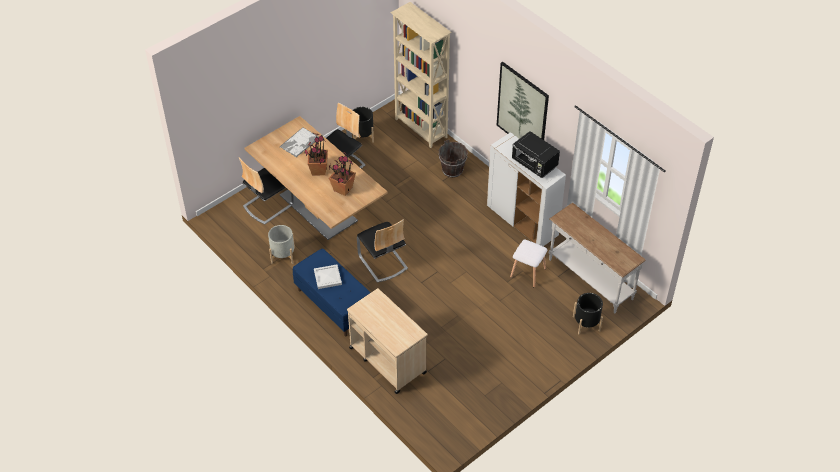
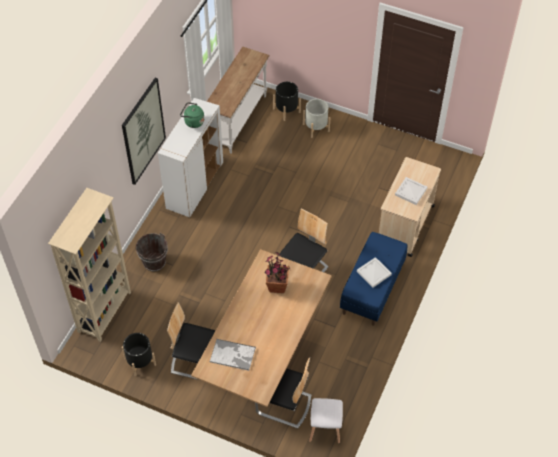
camera: 115 degrees left, 5 degrees up
grey planter [268,225,295,264] -> grey planter moved to [303,99,330,138]
potted plant [304,133,328,175] -> none
white stool [510,240,547,288] -> white stool moved to [309,398,343,444]
black microwave [512,131,560,178] -> green kettle [180,102,204,128]
none -> white tray [395,177,427,205]

